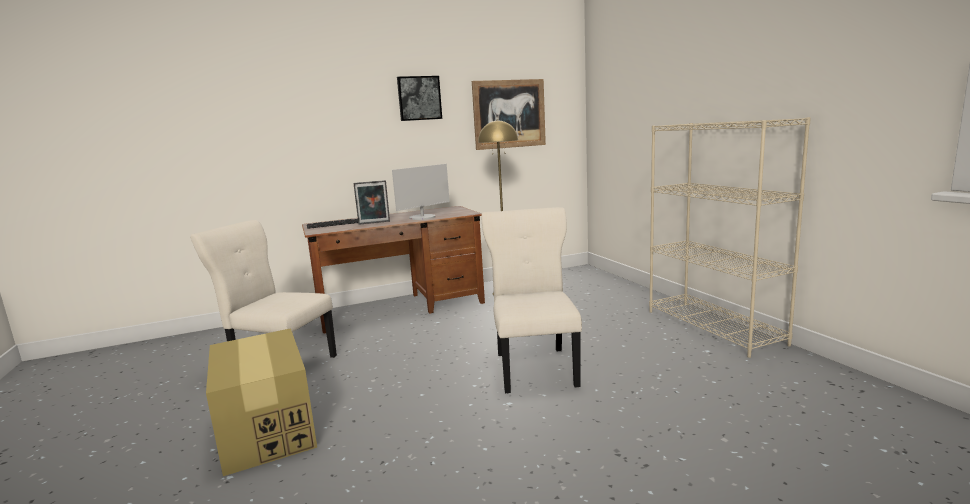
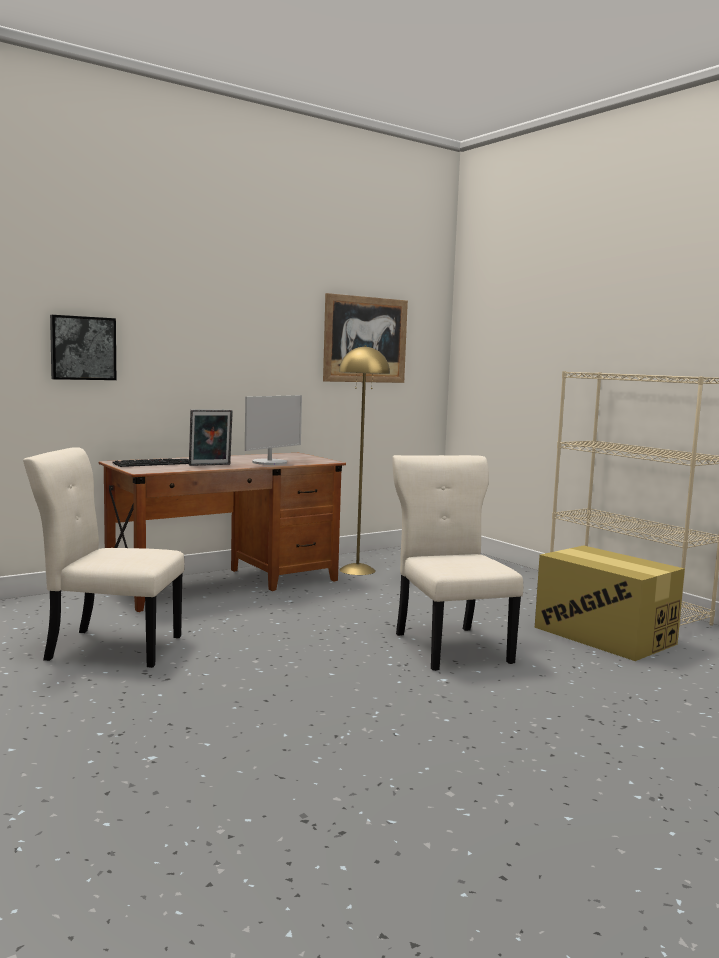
camera: 15 degrees left, 5 degrees down
cardboard box [206,328,317,476] -> cardboard box moved to [535,545,685,661]
picture [397,76,442,121] -> picture moved to [50,315,116,380]

